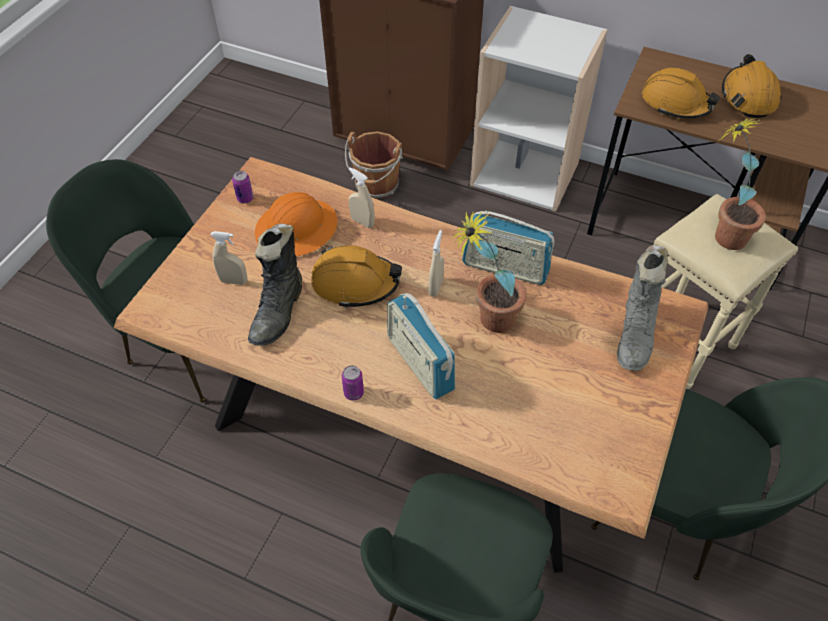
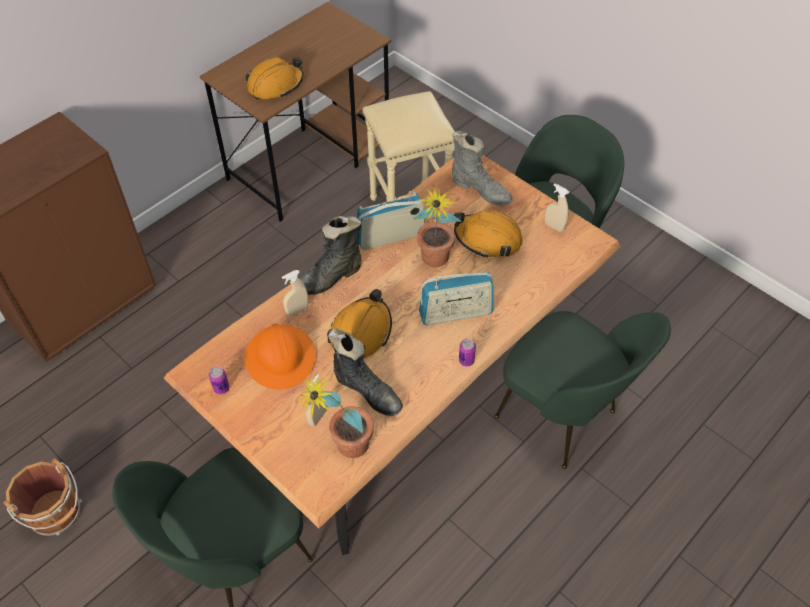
camera: 70 degrees left, 0 degrees up
brown bucket [345,131,403,199] -> brown bucket moved to [3,458,82,536]
beige spray bottle [428,230,444,297] -> beige spray bottle moved to [545,183,569,232]
radio [462,211,555,285] -> radio turned 150 degrees counterclockwise [357,191,425,250]
white bookcase [470,6,608,211] -> none
potted plant [715,117,766,250] -> potted plant moved to [298,375,374,458]
orange hard hat [722,54,782,118] -> orange hard hat moved to [454,210,523,258]
none -> black boot [299,216,361,295]

